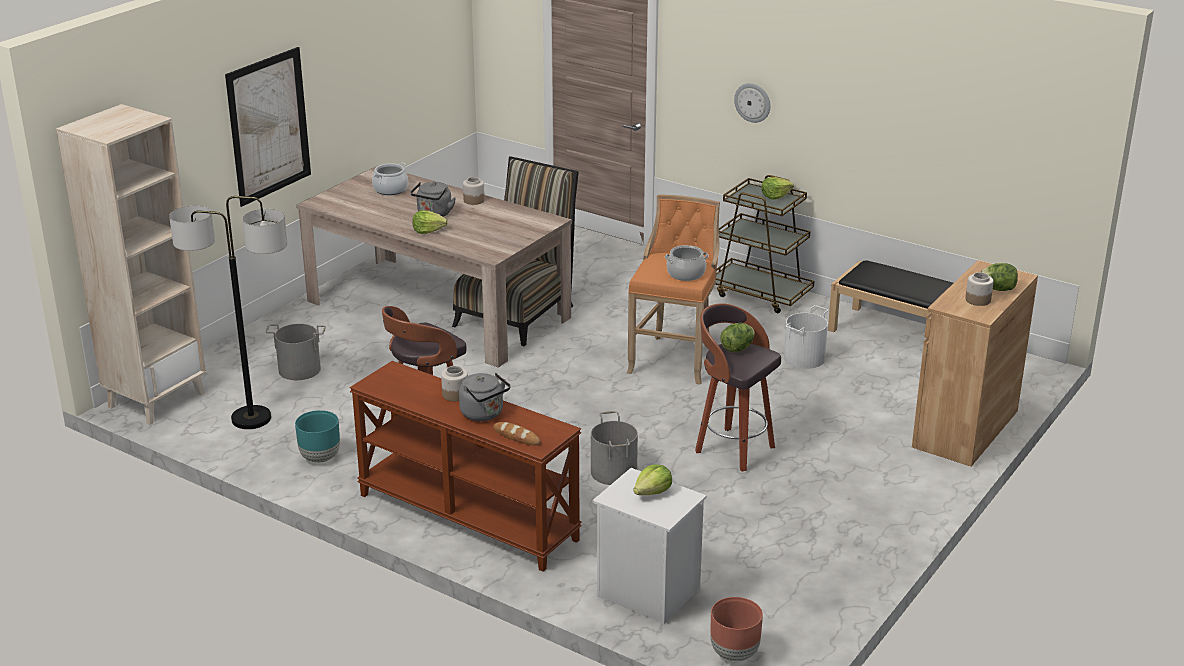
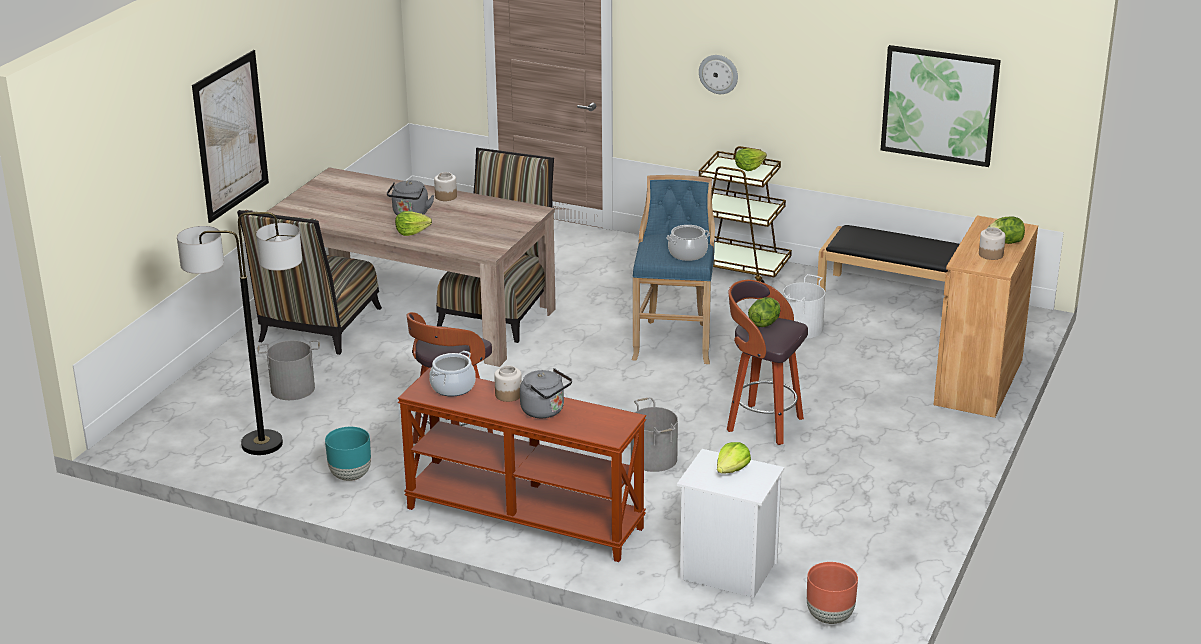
camera: 10 degrees left, 0 degrees up
beige bookcase [56,104,206,425] -> none
cooking pot [372,163,408,195] -> cooking pot moved to [429,351,476,396]
bread [493,422,541,445] -> none
orange stool [627,194,720,385] -> blue stool [632,175,715,364]
none -> chair [237,210,382,355]
none -> picture [881,45,1001,167]

